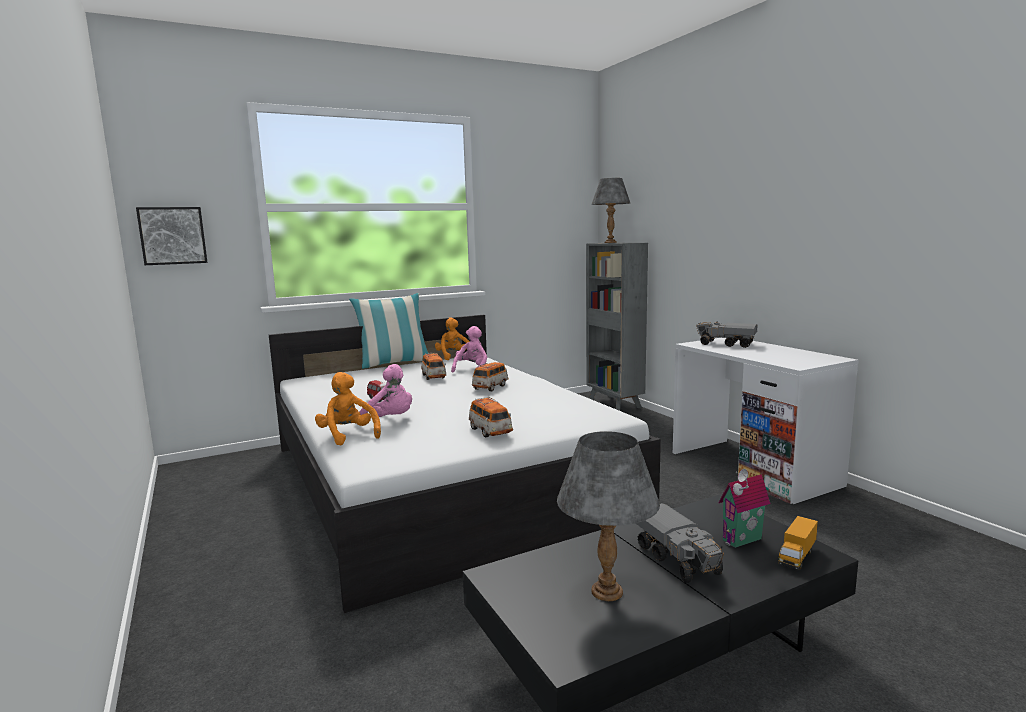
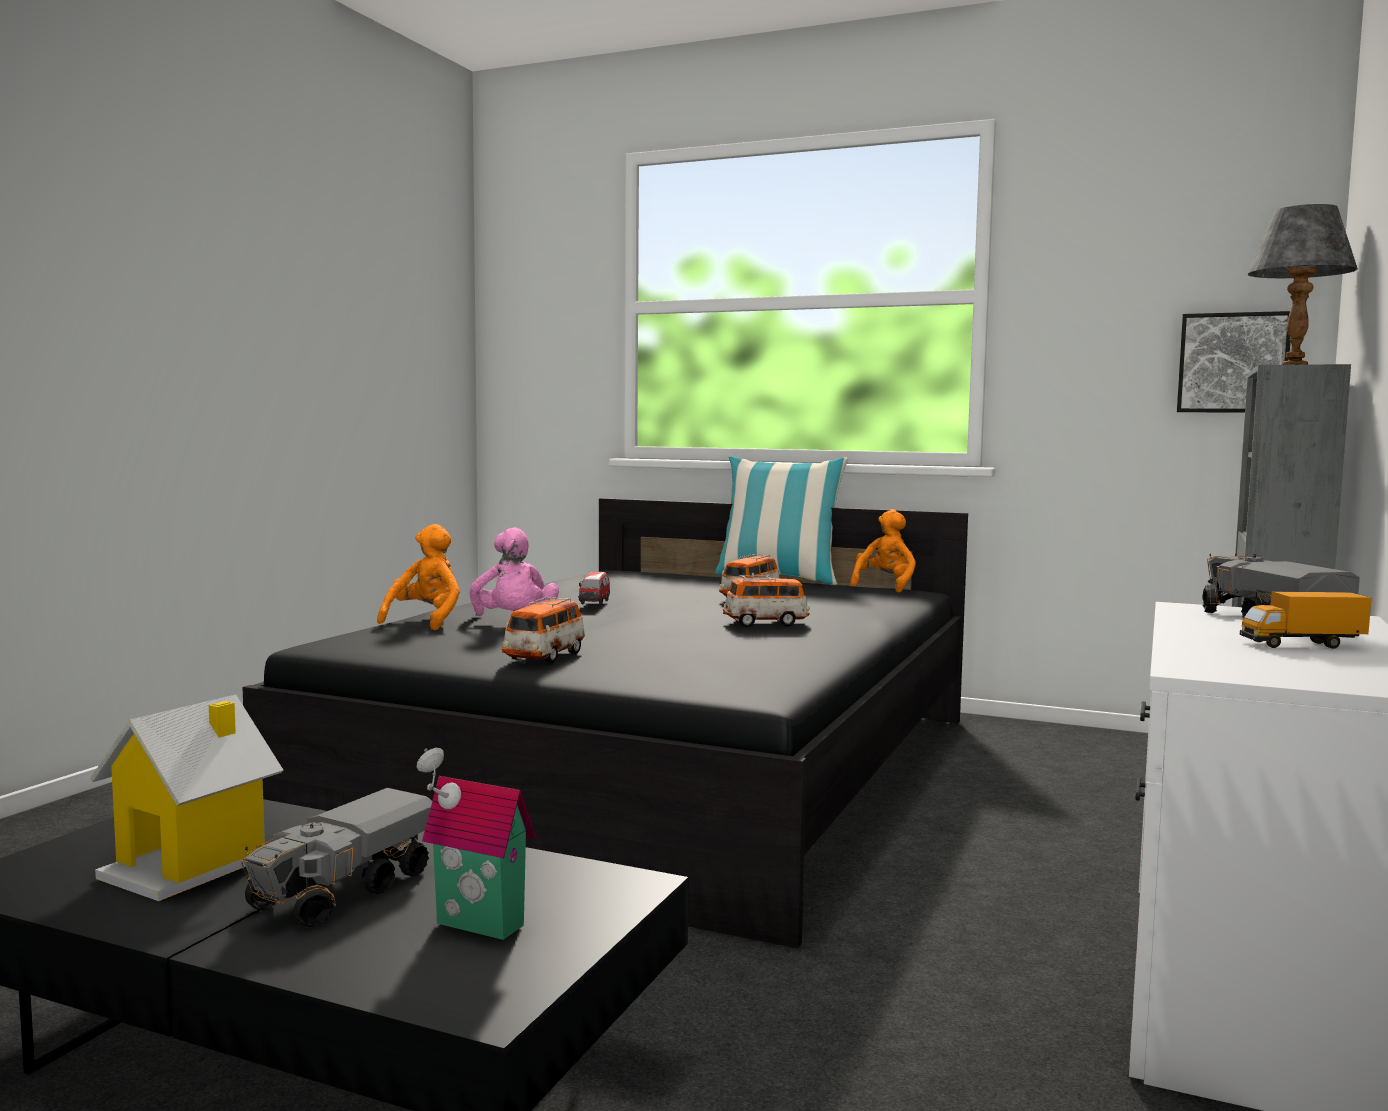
camera: 50 degrees right, 5 degrees down
picture [136,207,208,265] -> picture moved to [1177,311,1290,413]
white bed [269,315,661,613] -> black bed [242,498,968,948]
pink plush toy [451,326,487,373] -> none
grey table lamp [557,431,660,601] -> toy house [90,695,283,901]
toy truck [778,516,818,570] -> toy truck moved to [1240,592,1371,649]

